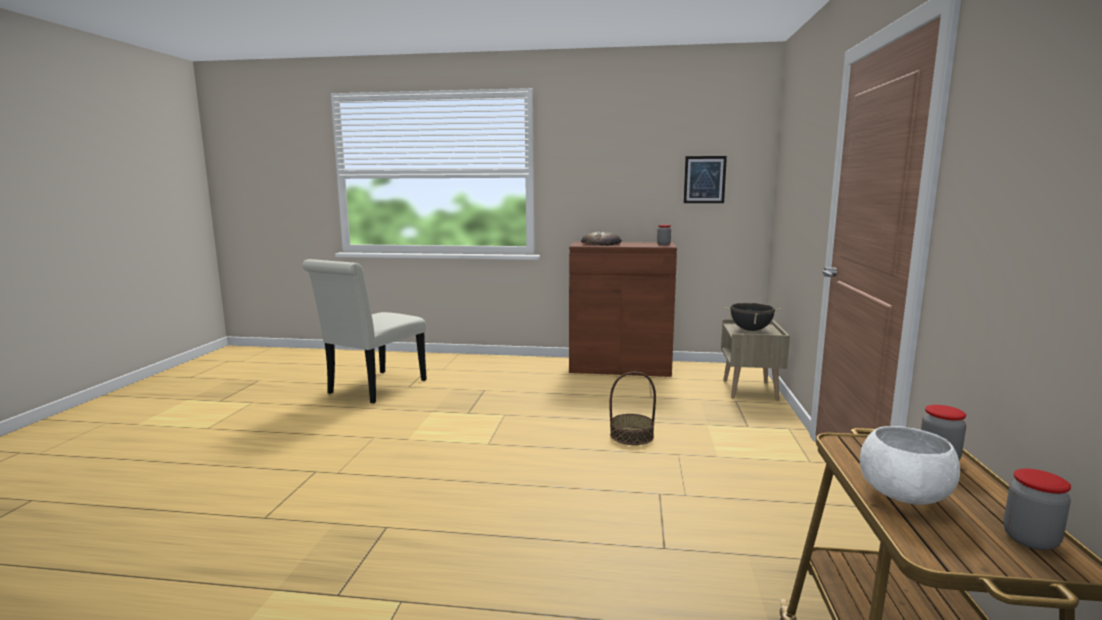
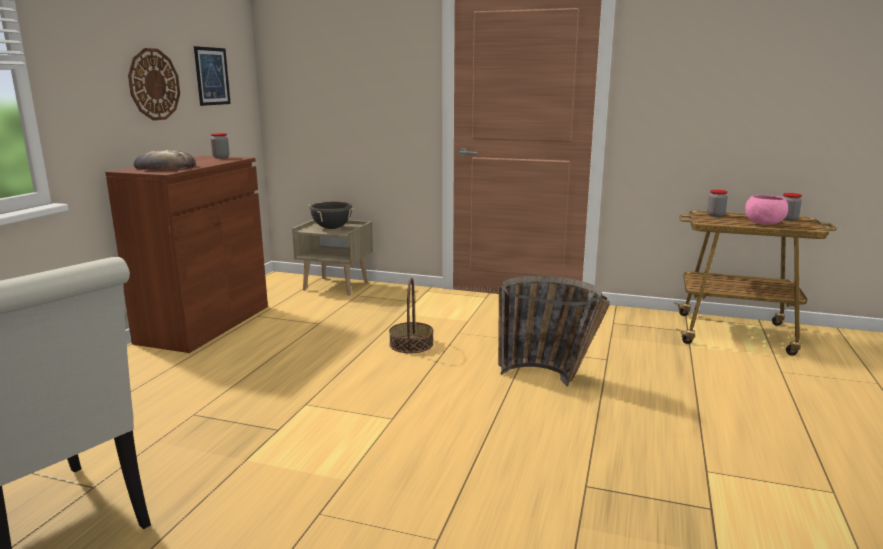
camera: 80 degrees left, 5 degrees up
white bowl [860,426,960,505] -> pink bowl [745,195,788,224]
none -> wall clock [128,48,180,121]
none -> basket [498,276,610,386]

